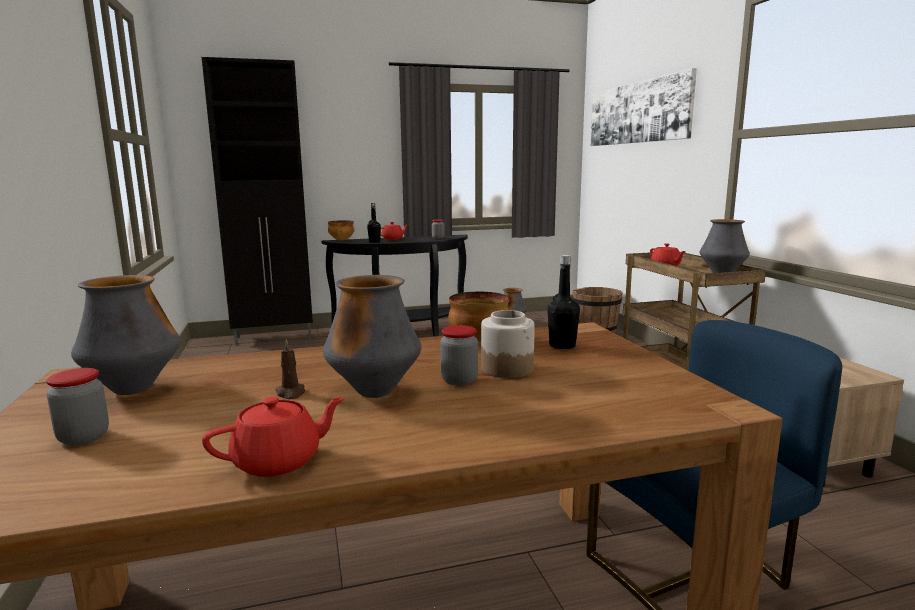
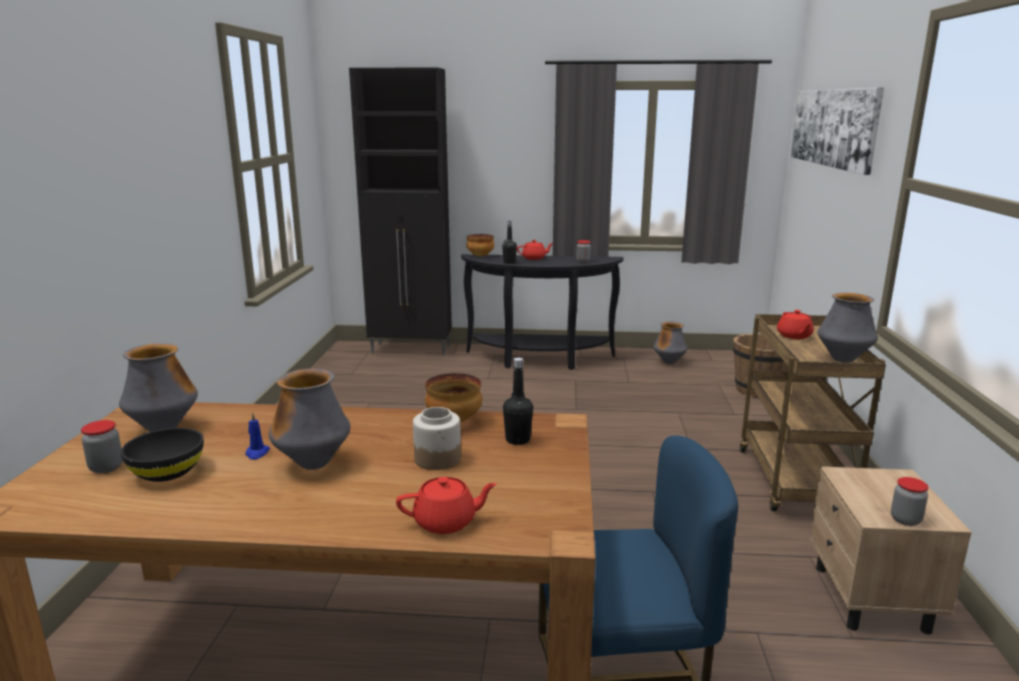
camera: 20 degrees right, 5 degrees up
red teapot [202,397,345,477] -> red teapot moved to [396,477,497,534]
brown candle [275,339,305,399] -> blue candle [245,412,270,460]
jar [440,325,478,386] -> jar moved to [891,477,929,526]
none -> black bowl [121,428,204,482]

